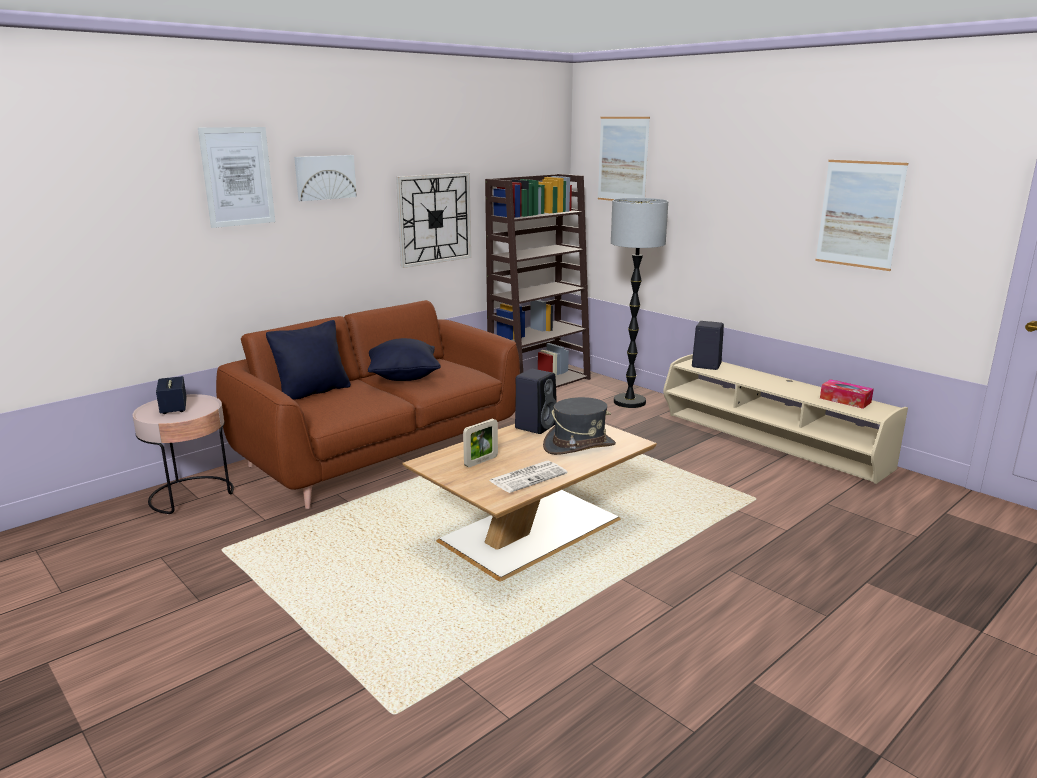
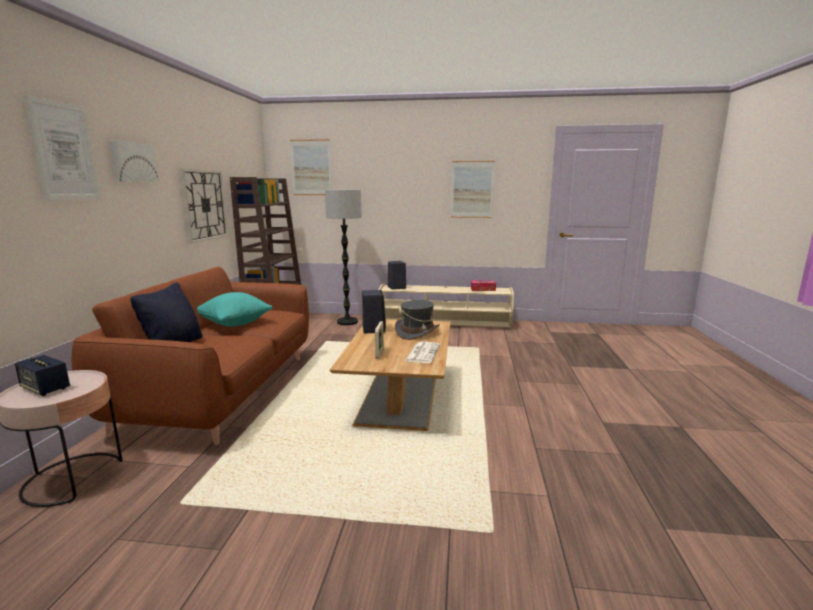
camera: 40 degrees left, 5 degrees down
black pillow [368,338,441,381] -> turquoise pillow [197,292,273,327]

